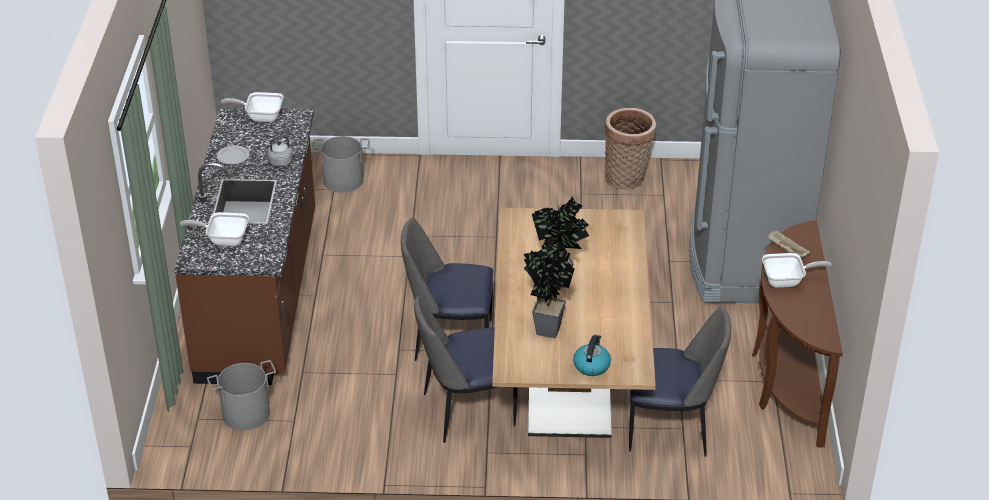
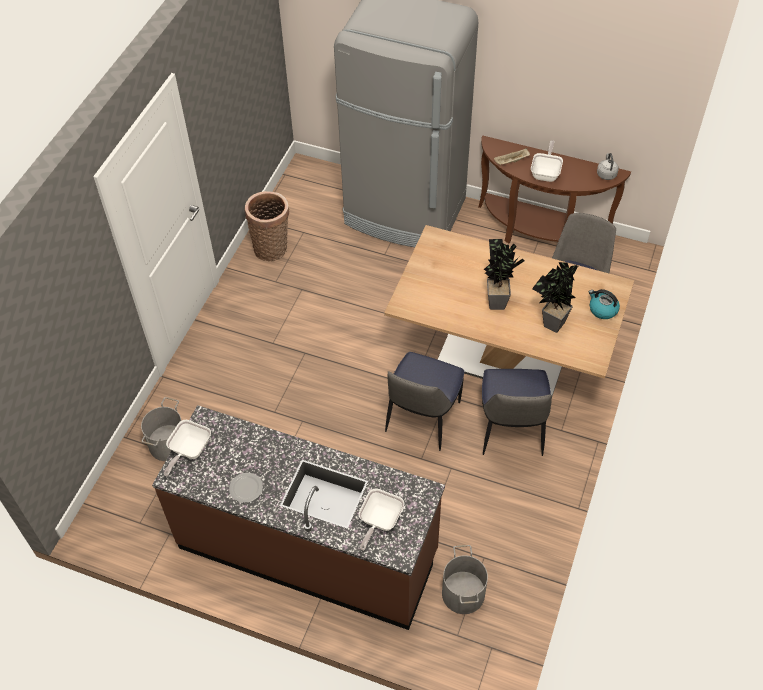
camera: 70 degrees left, 15 degrees up
grey kettle [267,136,300,167] -> grey kettle moved to [597,153,619,180]

